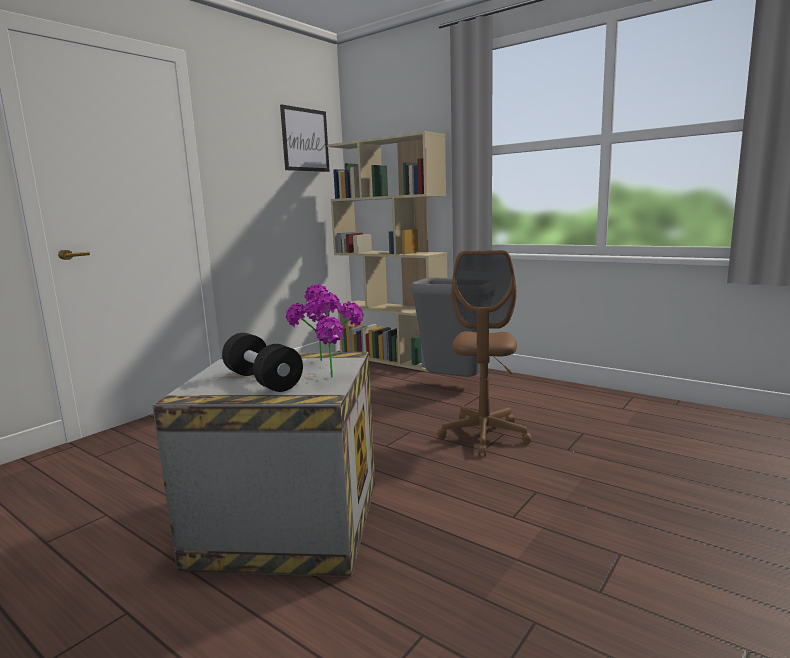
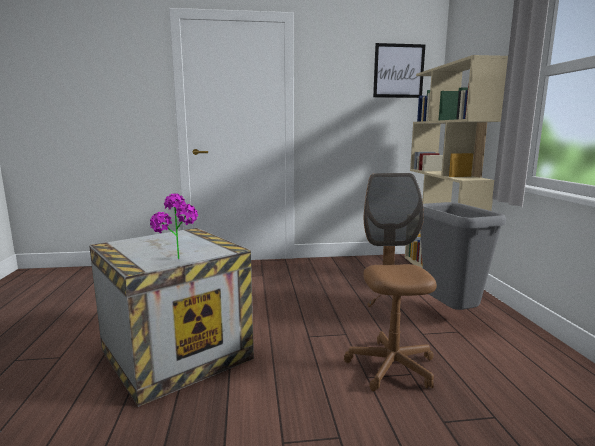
camera: 45 degrees right, 0 degrees up
black dumbbell [222,333,303,392] -> none
potted plant [286,284,331,361] -> none
brown office chair [437,250,532,456] -> brown office chair turned 120 degrees clockwise [344,173,437,392]

